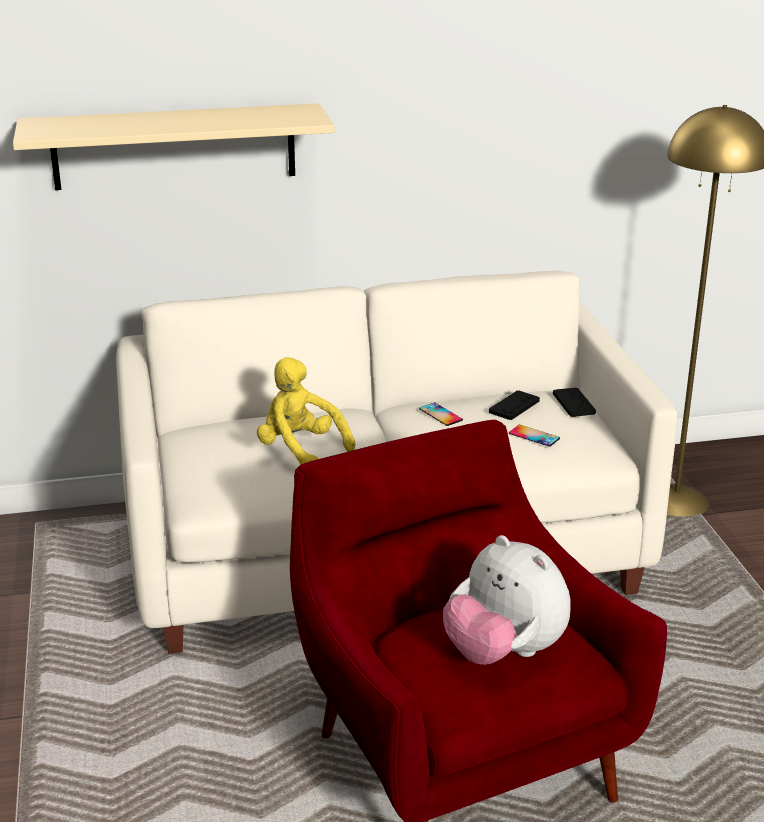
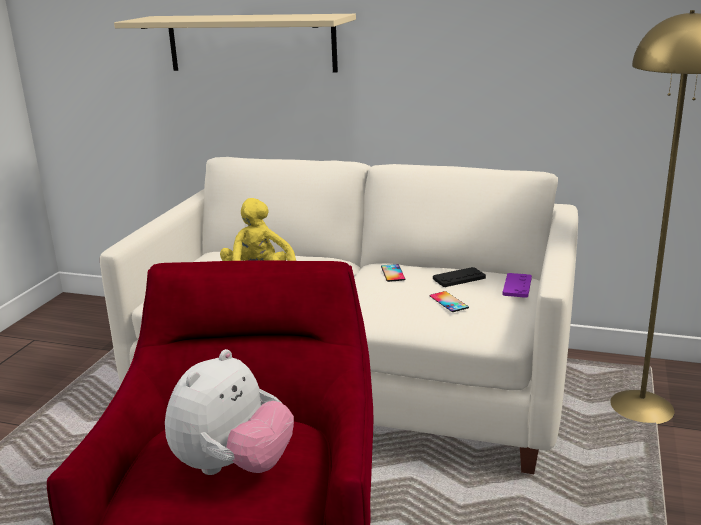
camera: 30 degrees right, 5 degrees down
plush toy [443,535,571,665] -> plush toy turned 135 degrees counterclockwise [165,349,294,475]
black game controller [553,388,596,417] -> purple game controller [503,273,532,298]

